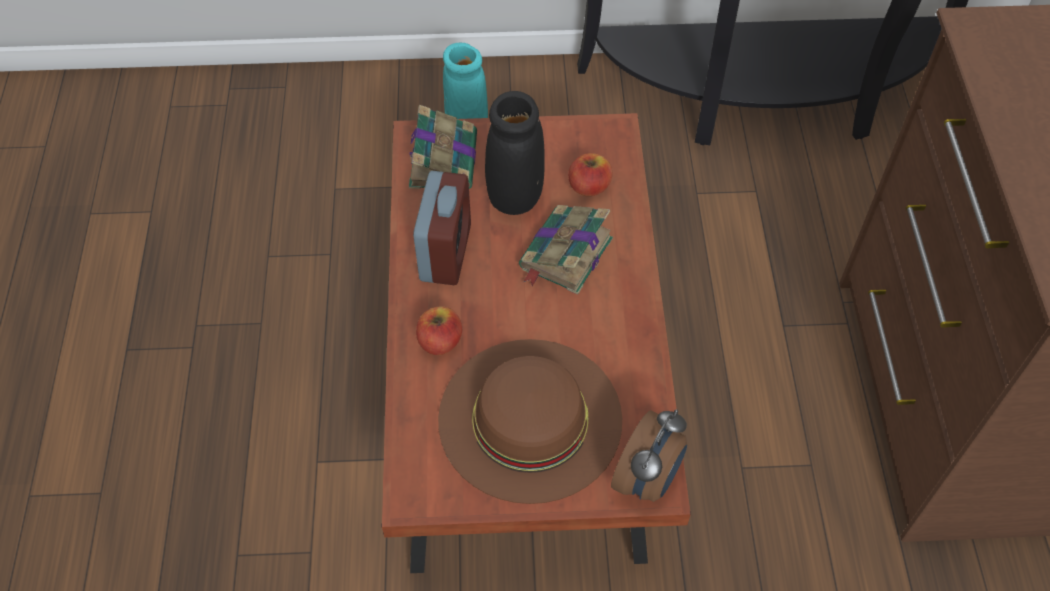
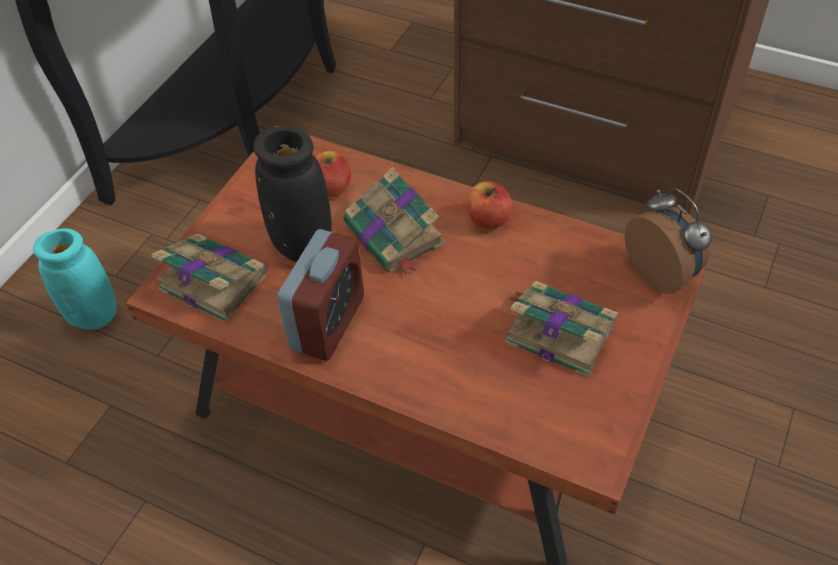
camera: 60 degrees left, 5 degrees down
alarm clock [413,171,471,285] -> alarm clock turned 75 degrees clockwise [277,229,364,361]
apple [416,306,462,355] -> apple moved to [467,182,512,229]
brown hat [438,339,622,504] -> book [505,281,618,377]

